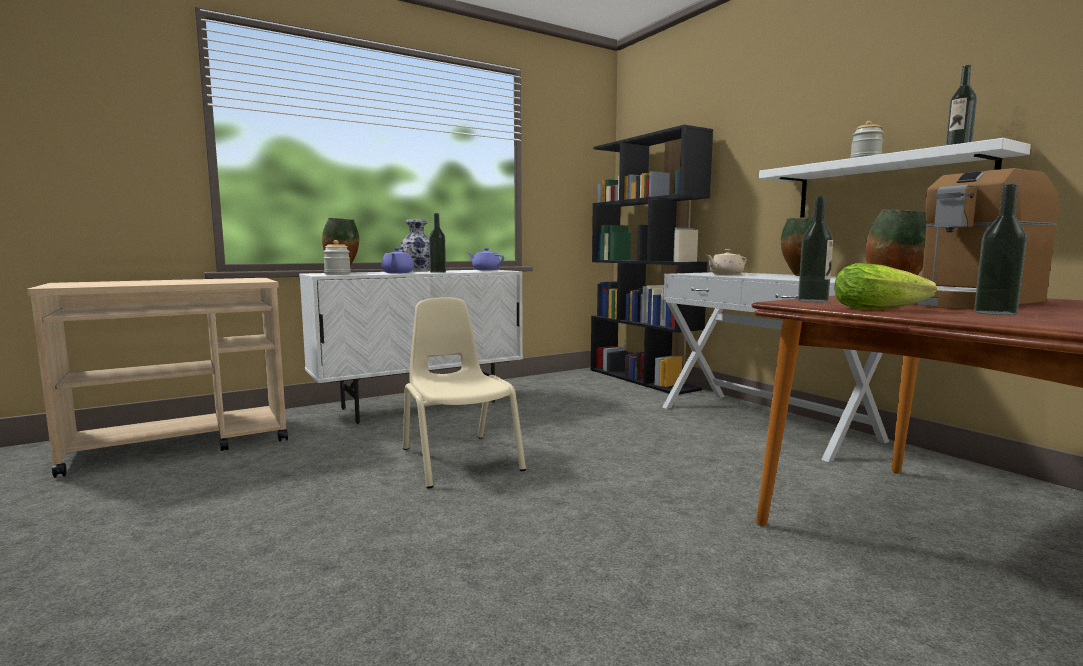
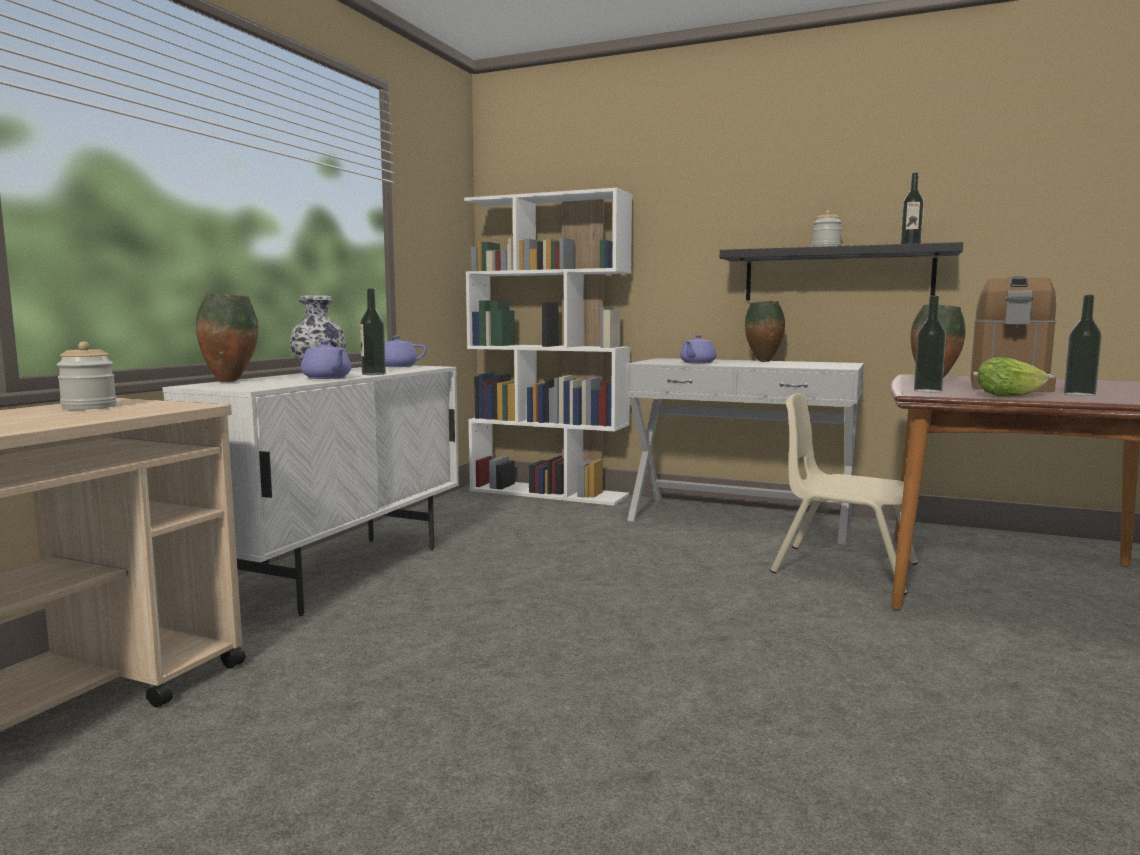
camera: 35 degrees left, 0 degrees up
jar [323,240,351,275] -> jar moved to [56,341,117,410]
beige chair [403,297,526,489] -> beige chair moved to [770,393,918,595]
black bookcase [591,125,713,395] -> white bookcase [464,188,632,506]
beige teapot [706,249,746,275] -> purple teapot [680,335,716,364]
white shelf [759,138,1031,218] -> black shelf [720,242,963,300]

